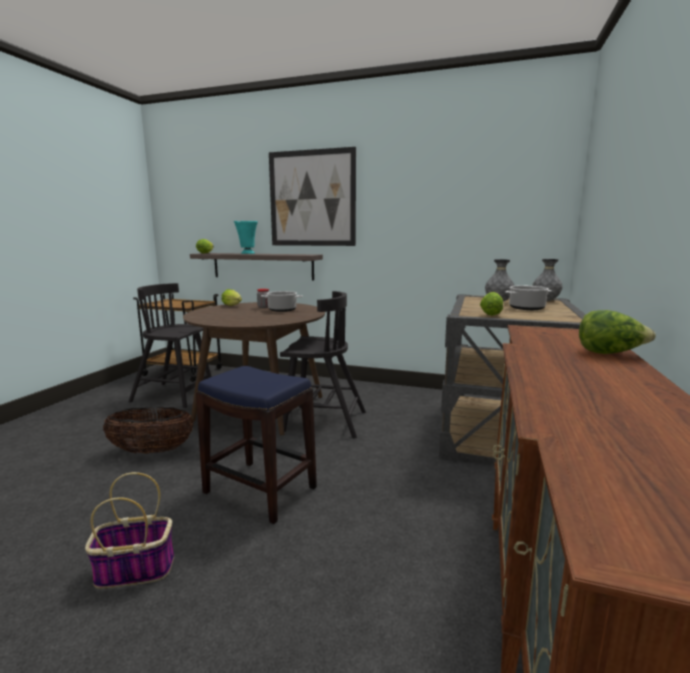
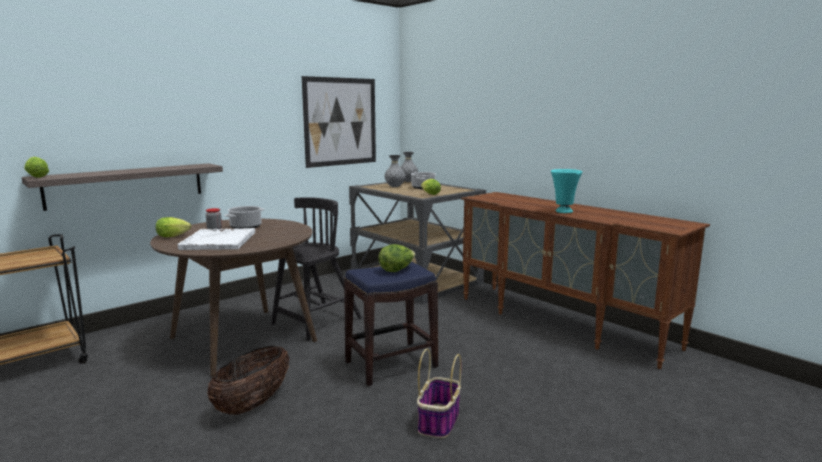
camera: 60 degrees left, 0 degrees up
black chair [128,283,212,408] -> none
turquoise vase [234,221,258,254] -> turquoise vase moved to [551,169,583,213]
picture [269,147,356,246] -> picture moved to [302,76,376,168]
lettuce [579,310,656,354] -> lettuce moved to [378,244,415,272]
none -> white tray [178,228,255,250]

